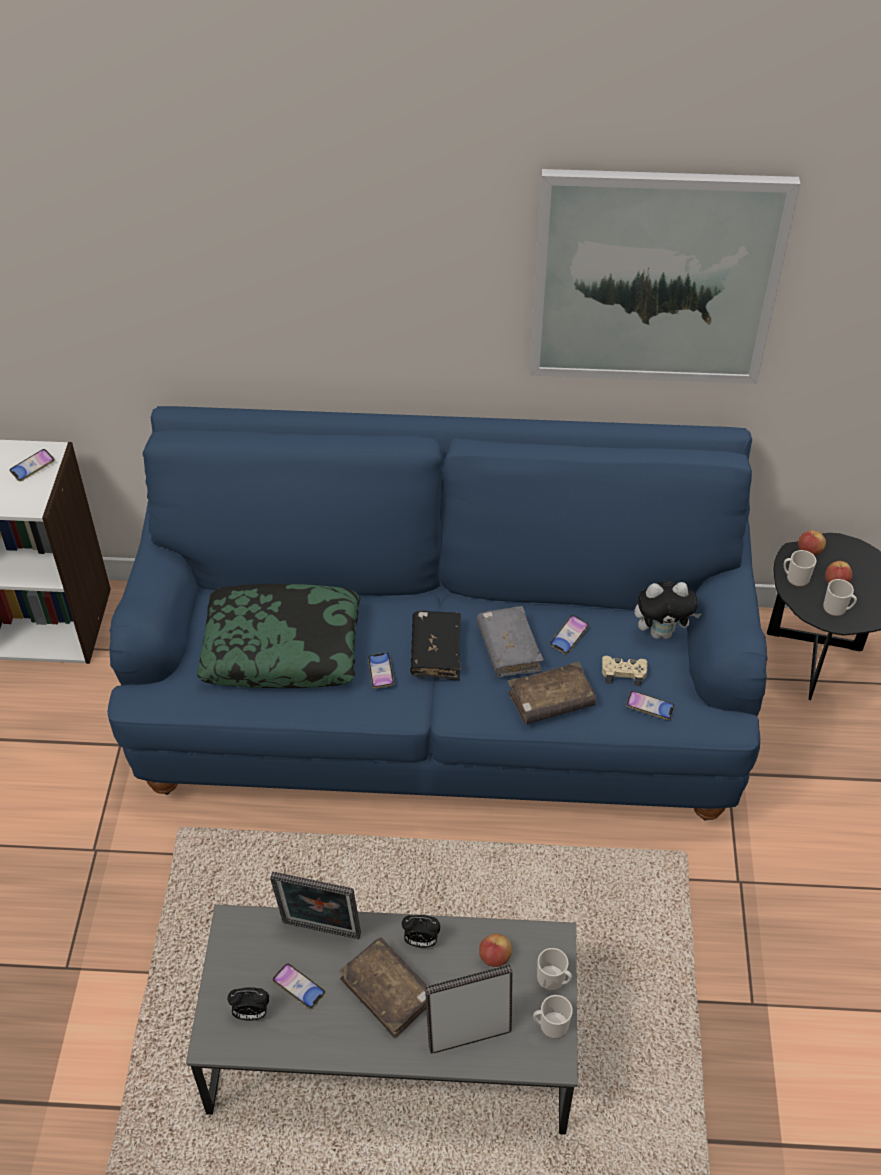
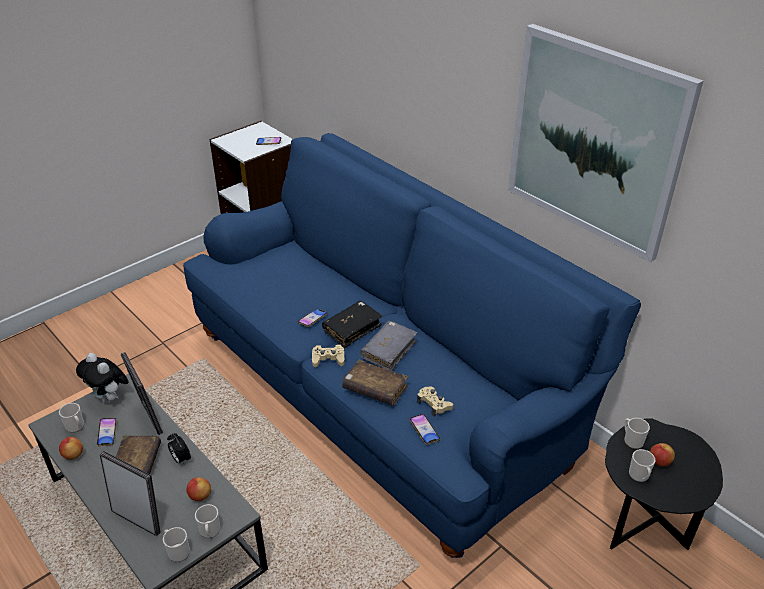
camera: 45 degrees right, 10 degrees down
pillow [197,584,360,688] -> none
alarm clock [227,987,269,1021] -> mug [59,403,84,433]
phone [550,615,589,654] -> none
plush toy [635,581,702,639] -> plush toy moved to [76,353,128,403]
apple [798,530,826,556] -> apple moved to [59,437,83,460]
none -> beige game controller [312,345,345,367]

